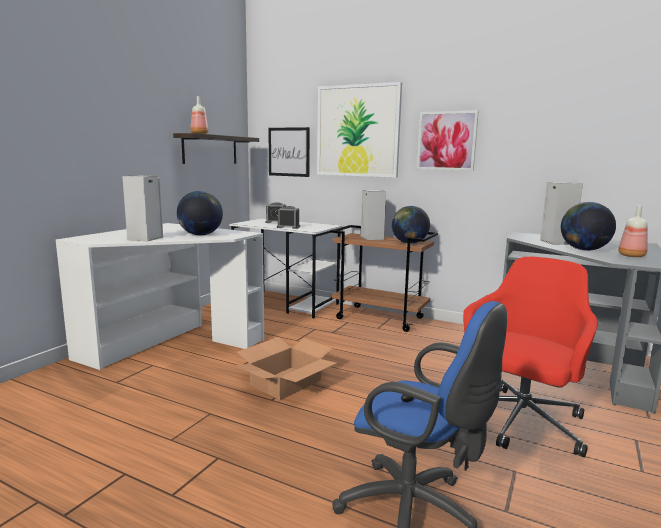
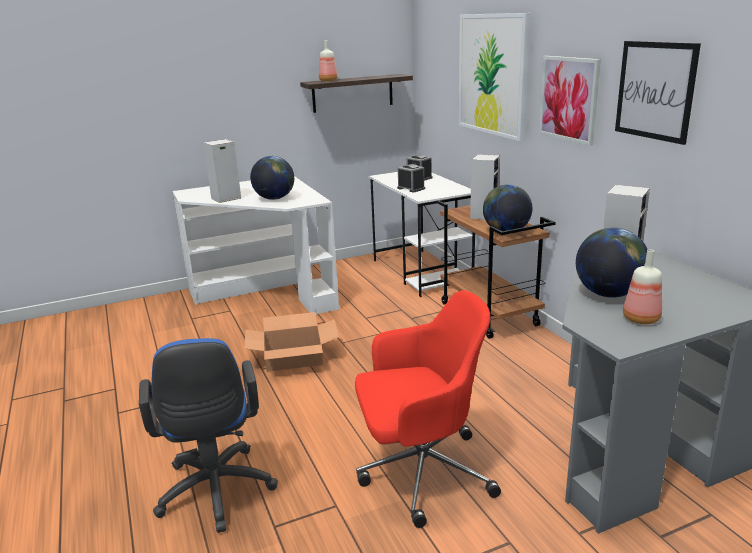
camera: 40 degrees right, 10 degrees up
picture [268,127,310,177] -> picture moved to [615,41,701,145]

